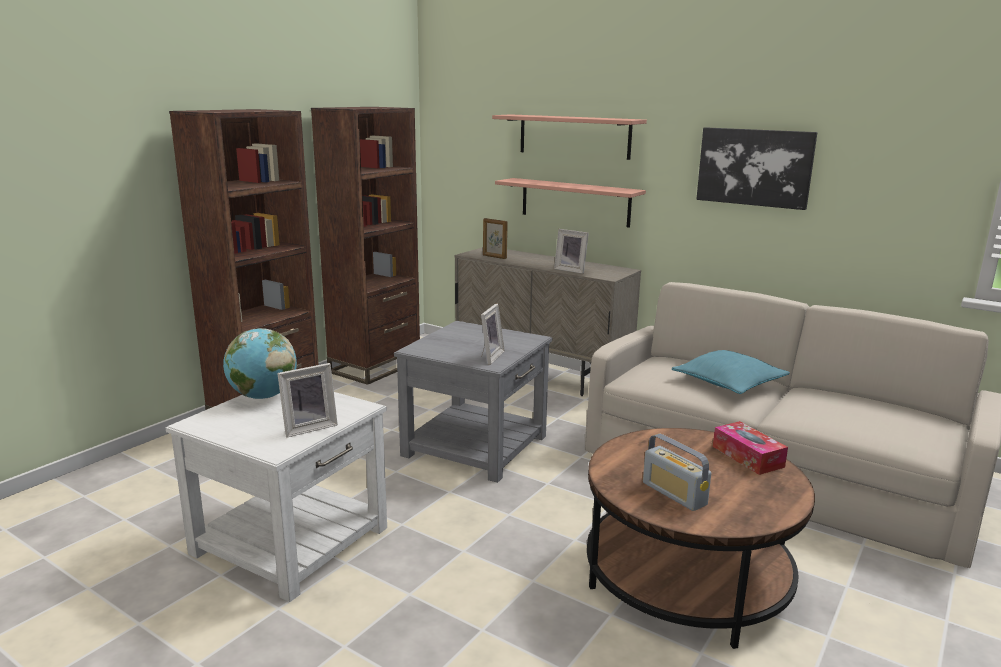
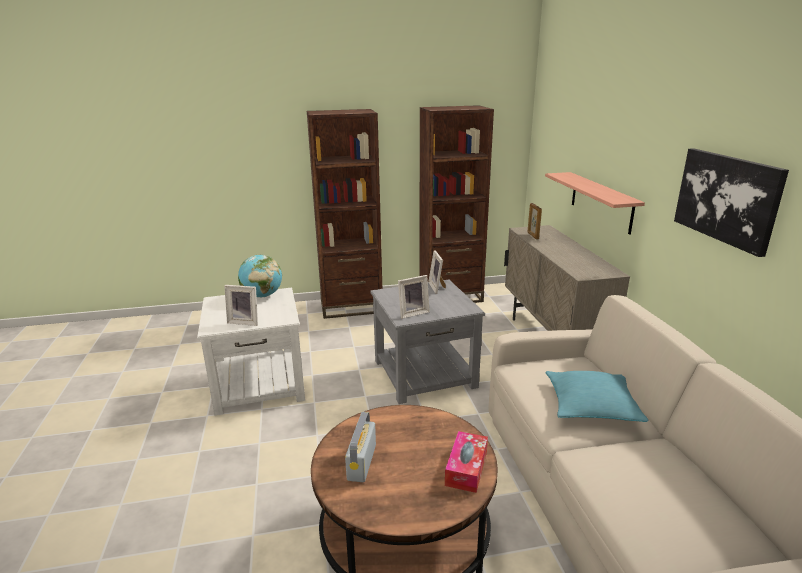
camera: 45 degrees right, 5 degrees up
shelf [492,114,647,160] -> none
picture frame [554,229,589,274] -> picture frame moved to [428,251,446,293]

